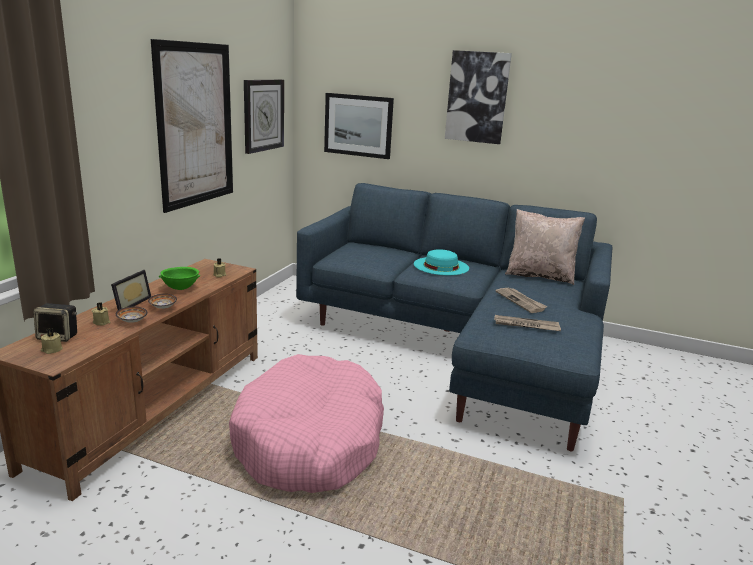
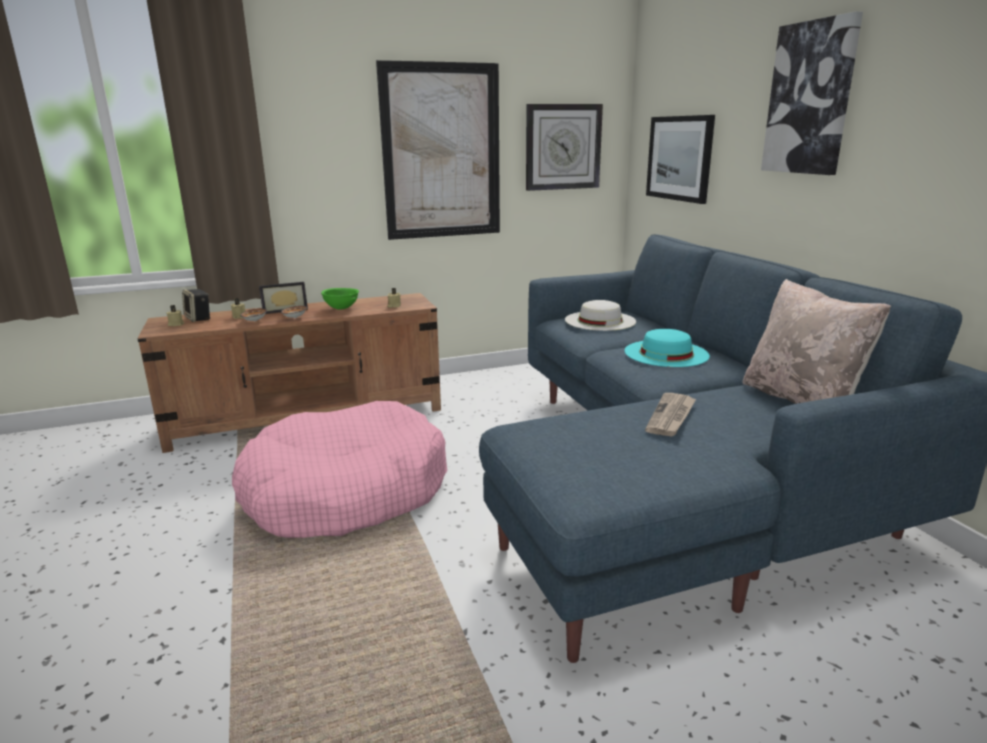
camera: 50 degrees right, 0 degrees up
newspaper [494,315,561,331] -> none
none -> white hat [565,300,636,331]

